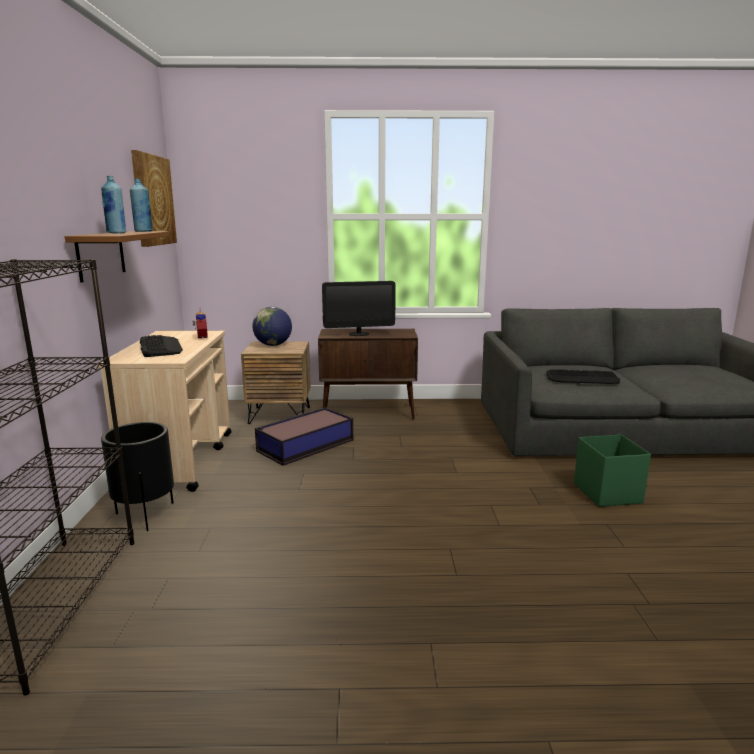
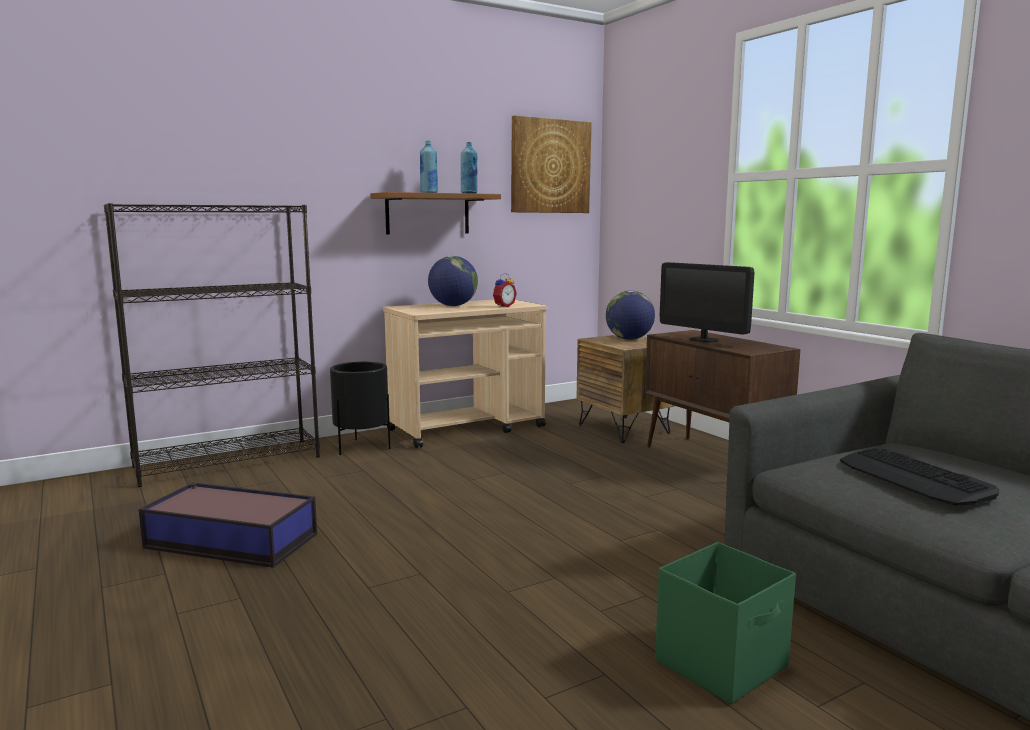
camera: 60 degrees right, 5 degrees down
keyboard [140,335,183,357] -> globe [428,256,478,306]
storage box [255,408,353,466] -> storage box moved to [139,483,317,568]

